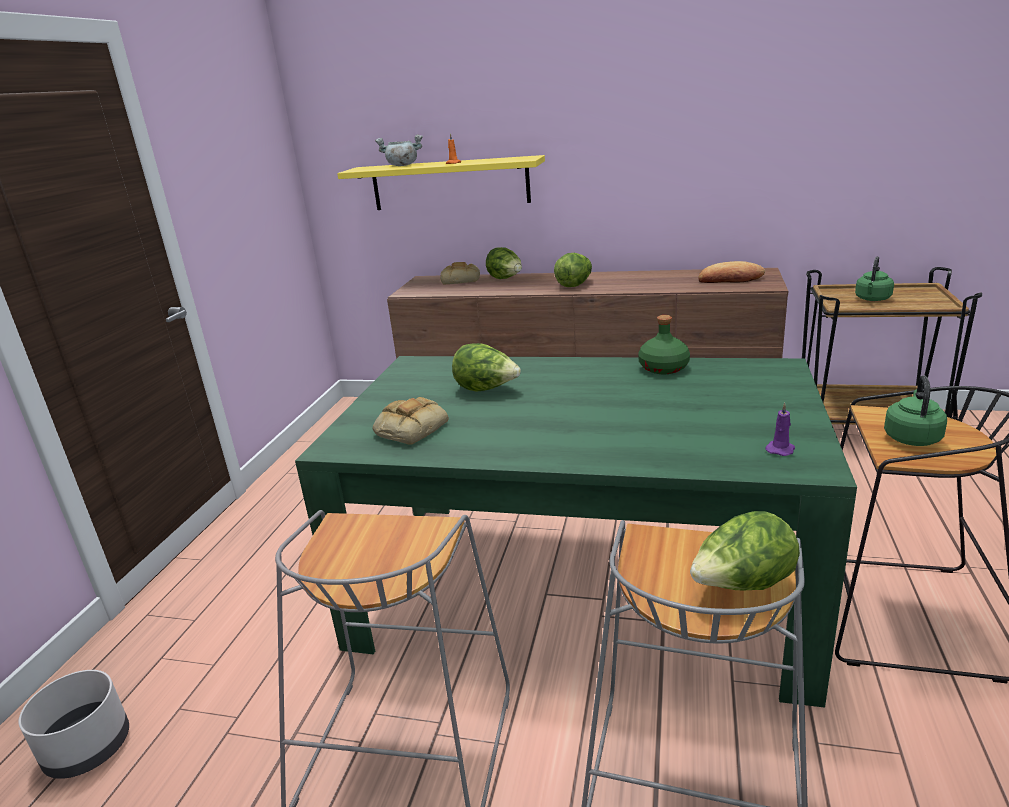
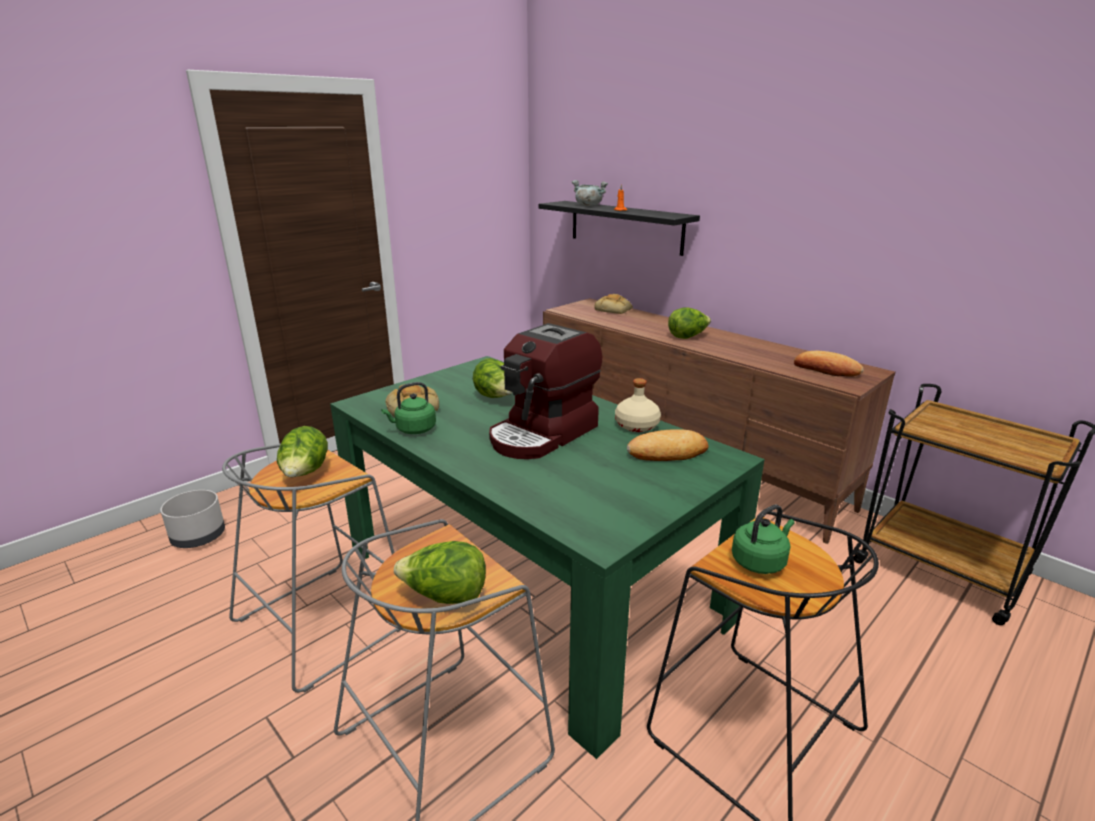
camera: 30 degrees right, 0 degrees up
yellow shelf [337,155,545,210] -> black shelf [539,201,700,256]
lettuce [486,247,522,279] -> lettuce moved to [277,426,328,477]
green bottle [638,315,690,374] -> beige bottle [615,378,661,432]
purple candle [765,403,795,456] -> none
green kettle [855,256,894,301] -> green kettle moved to [381,382,436,434]
none -> coffee machine [489,323,602,459]
none -> bread [627,429,709,461]

